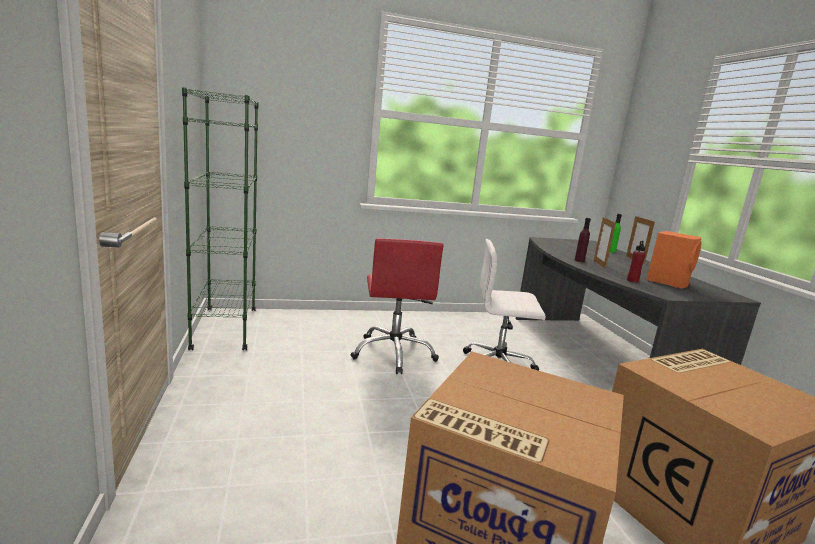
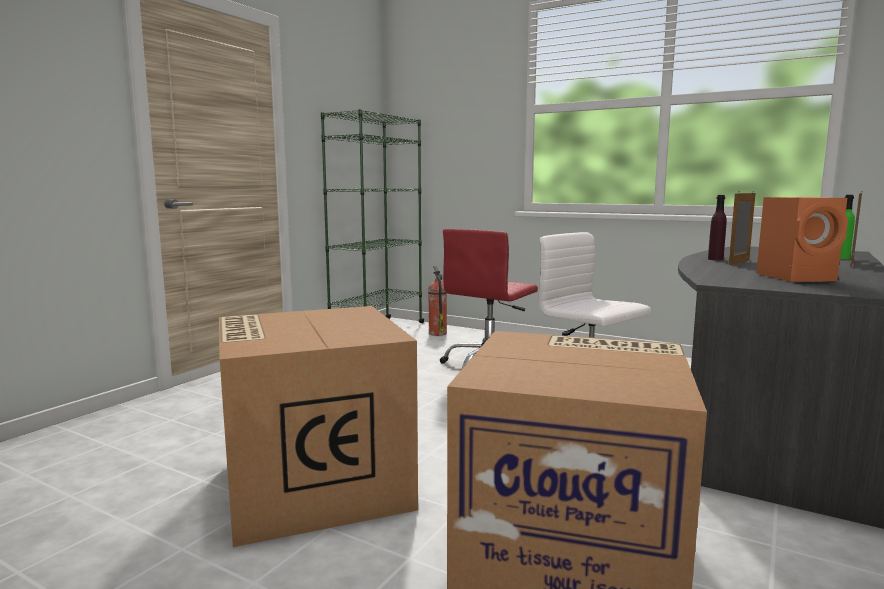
camera: 45 degrees right, 5 degrees down
red bottle [627,241,645,283] -> none
none -> fire extinguisher [428,266,447,336]

